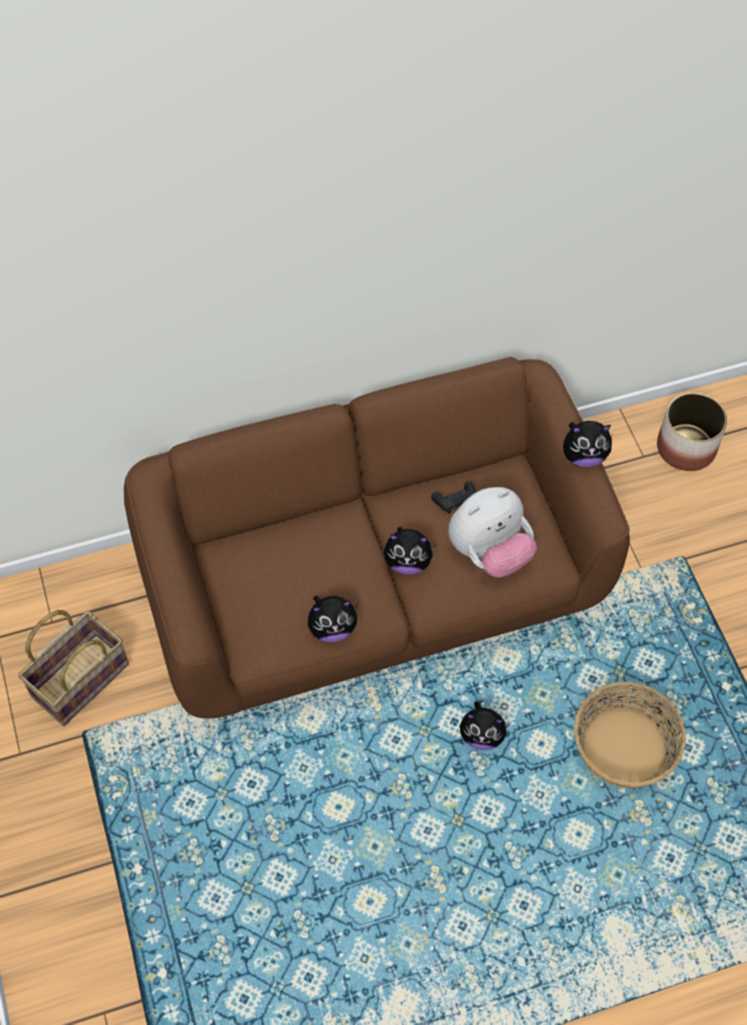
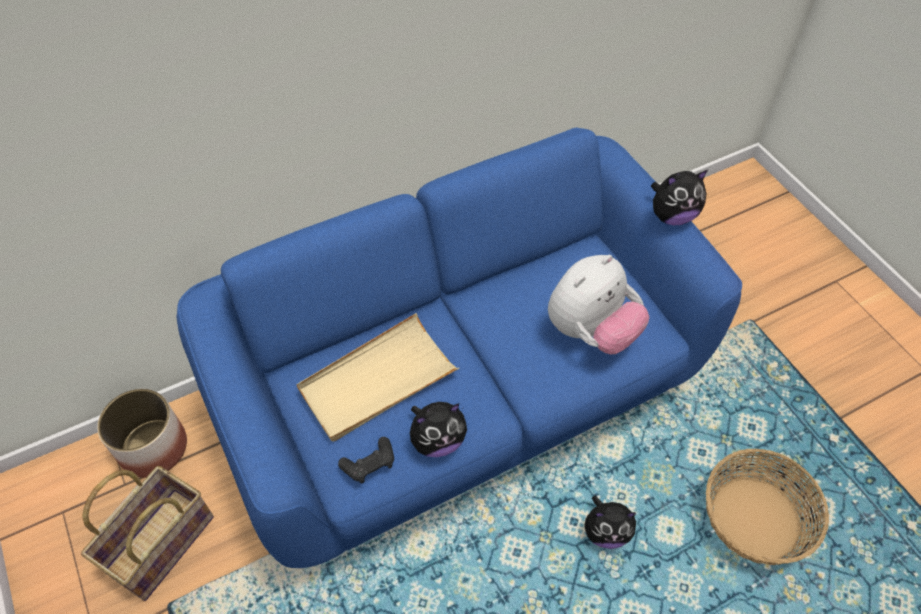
camera: 10 degrees left, 5 degrees down
brown sofa [124,357,630,719] -> blue sofa [177,127,742,568]
plush toy [384,527,437,574] -> none
black game controller [431,481,476,514] -> black game controller moved to [338,437,394,483]
planter [657,392,727,471] -> planter moved to [97,389,187,478]
none -> beige tray [296,313,459,442]

